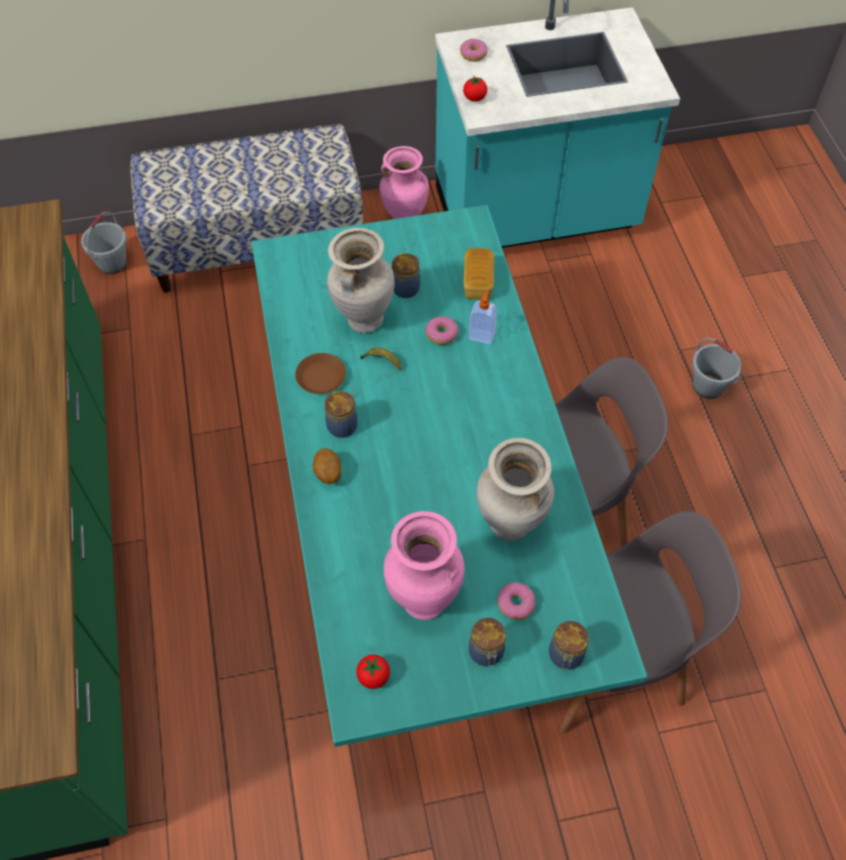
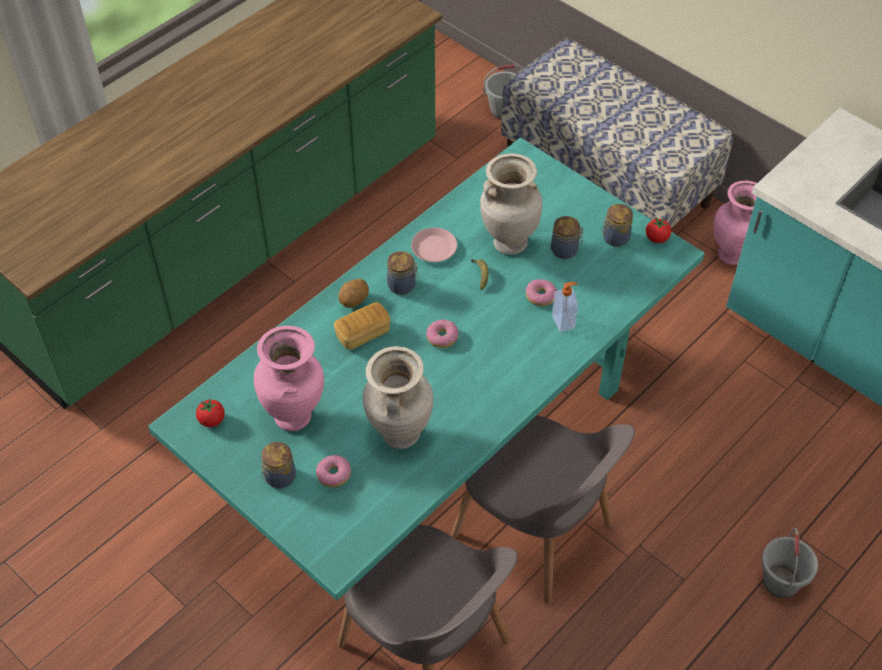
camera: 55 degrees right, 5 degrees down
brown plate [295,353,346,394] -> pink plate [411,228,457,262]
donut [460,39,488,62] -> donut moved to [426,320,458,348]
tomato [463,76,487,102] -> tomato moved to [646,218,671,243]
bread [463,248,494,299] -> bread moved to [334,302,390,350]
jar [549,621,589,670] -> jar moved to [602,204,633,247]

